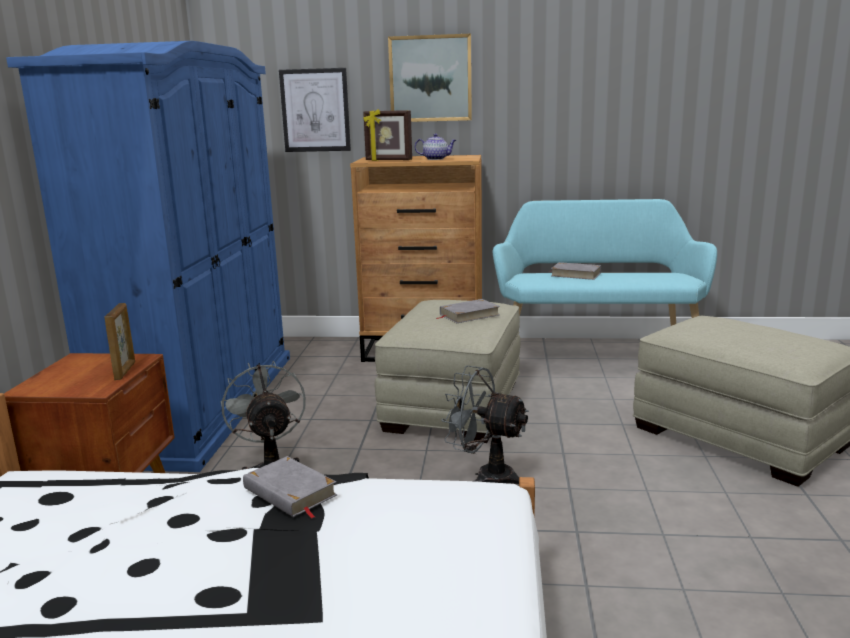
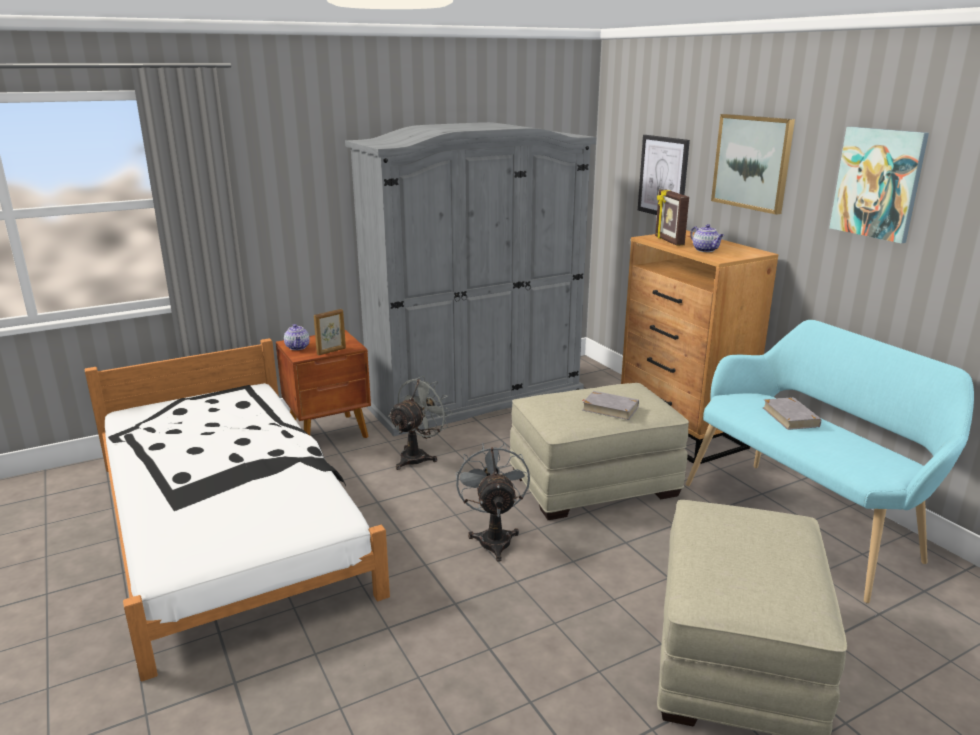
camera: 55 degrees right, 5 degrees up
blue wardrobe [6,41,290,472] -> grey wardrobe [345,122,596,436]
grey book [243,456,337,518] -> none
none -> teapot [284,324,310,350]
none -> picture [829,127,929,244]

